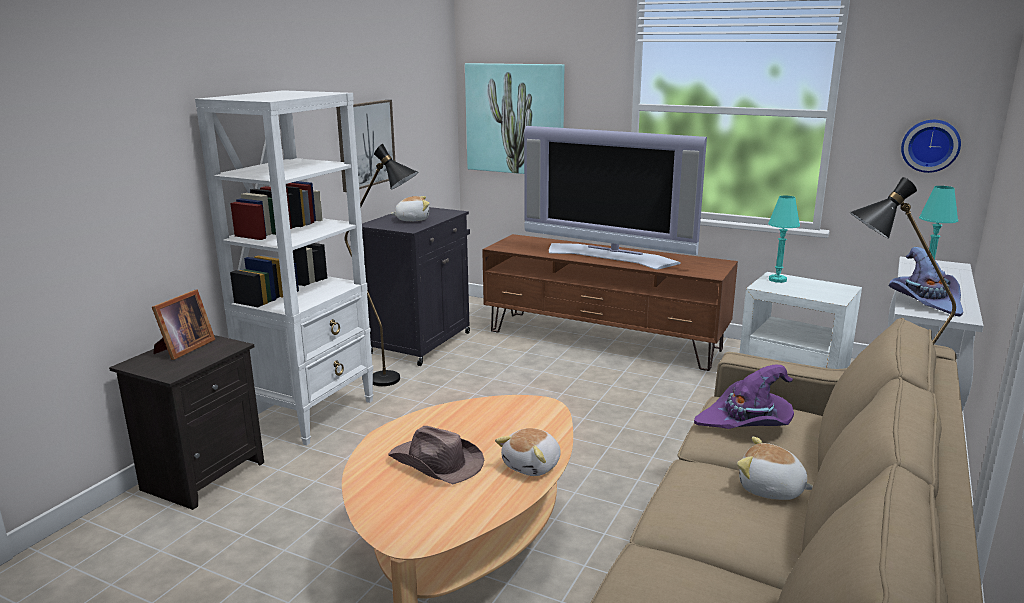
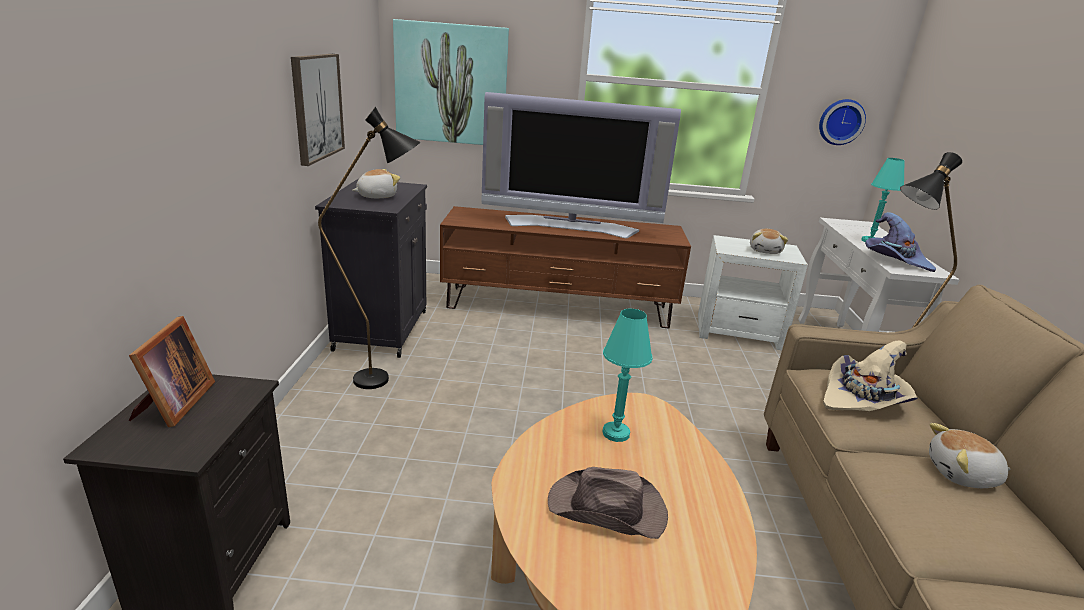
camera: 25 degrees left, 5 degrees up
white bookcase [195,90,374,446] -> none
plush toy [495,428,561,476] -> plush toy moved to [750,229,788,254]
purple hat [694,365,794,429] -> beige hat [823,341,918,411]
turquoise table lamp [768,196,800,283] -> turquoise table lamp moved to [602,309,653,442]

